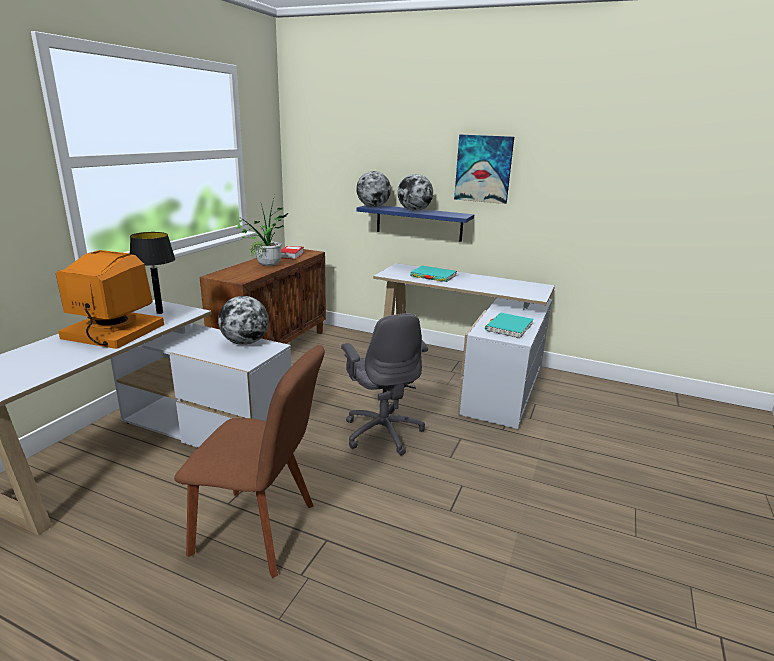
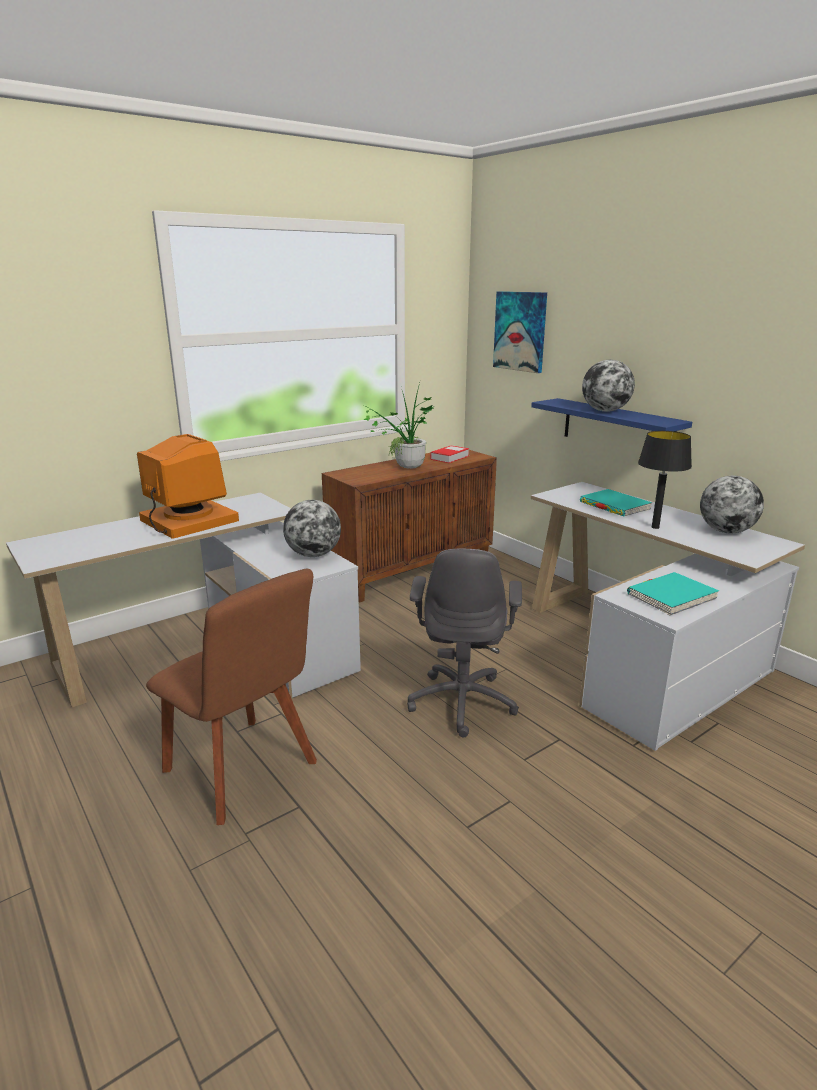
camera: 30 degrees right, 0 degrees up
black table lamp [130,232,175,314] -> black table lamp moved to [638,431,692,529]
globe [356,171,391,207] -> globe moved to [700,475,764,533]
picture [454,134,514,204] -> picture moved to [493,291,547,373]

